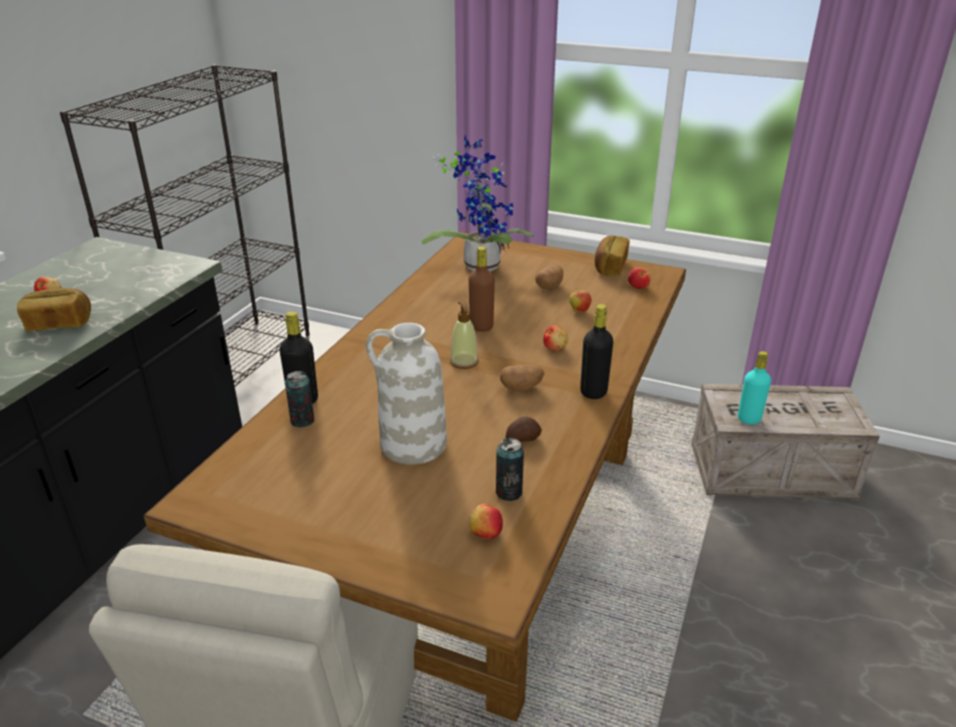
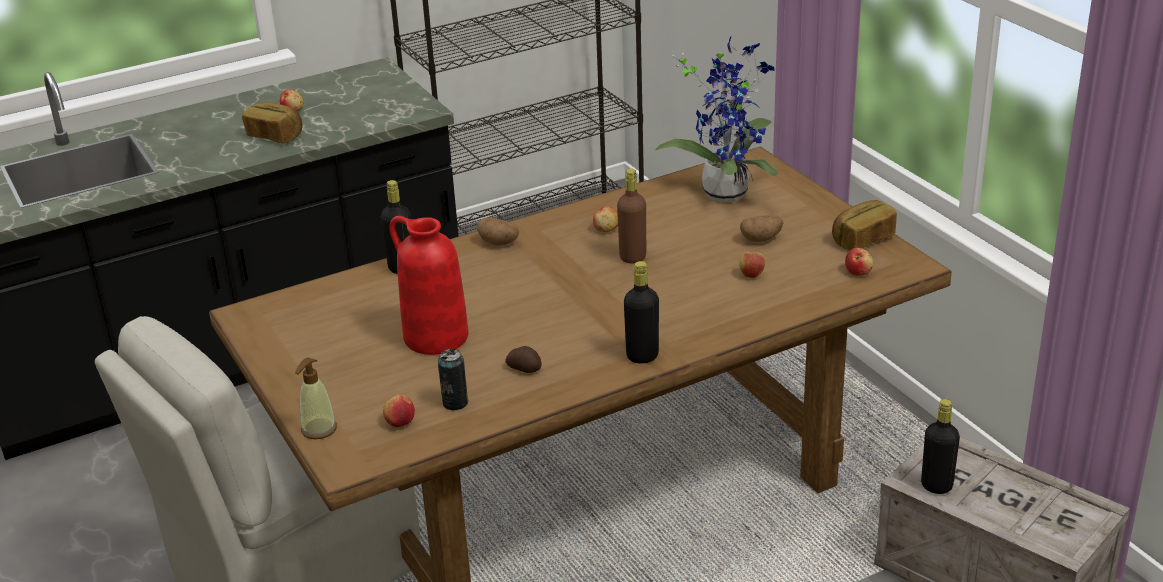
camera: 40 degrees right, 0 degrees up
can [285,371,314,428] -> none
white vase [366,323,447,465] -> red vase [389,216,468,355]
soap dispenser [450,301,478,369] -> soap dispenser moved to [295,357,337,439]
potato [500,365,545,392] -> potato moved to [477,217,519,246]
apple [543,325,568,351] -> apple moved to [593,206,618,232]
turquoise bottle [738,351,771,424] -> black bottle [921,399,960,494]

